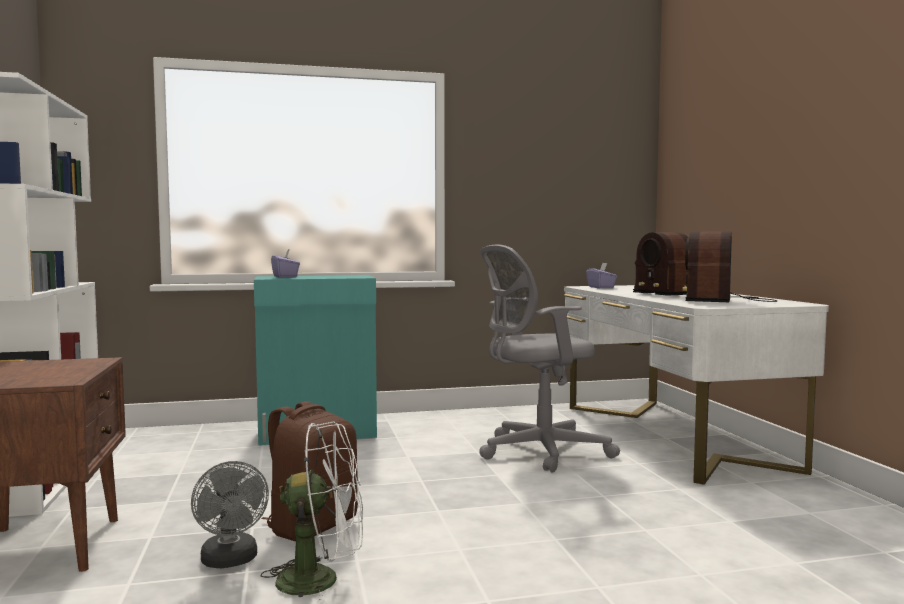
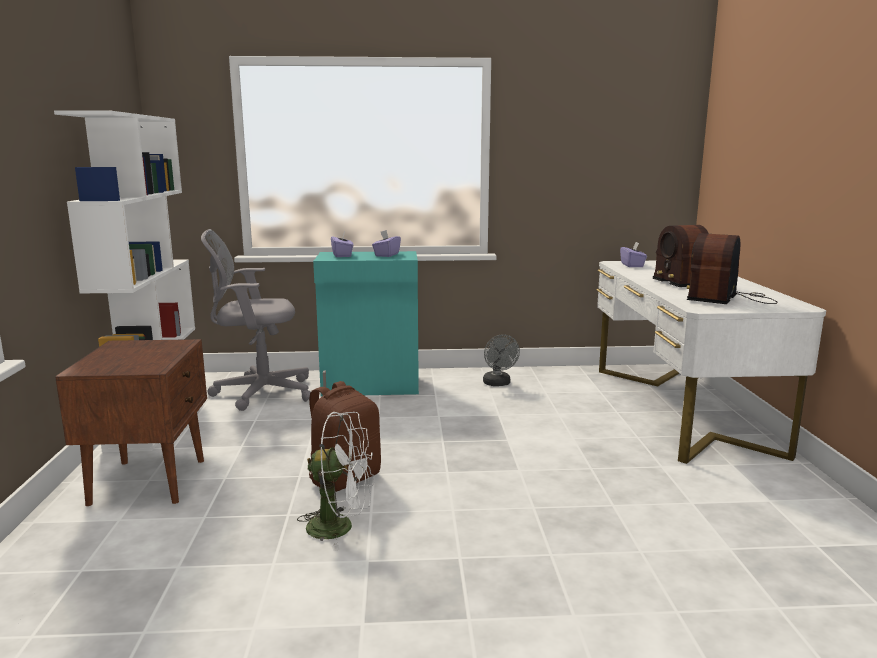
camera: 10 degrees right, 10 degrees up
grey fan [191,461,269,568] -> grey fan moved to [483,334,520,386]
grey office chair [479,245,620,472] -> grey office chair moved to [201,229,311,411]
none -> purple tissue box [372,230,401,257]

